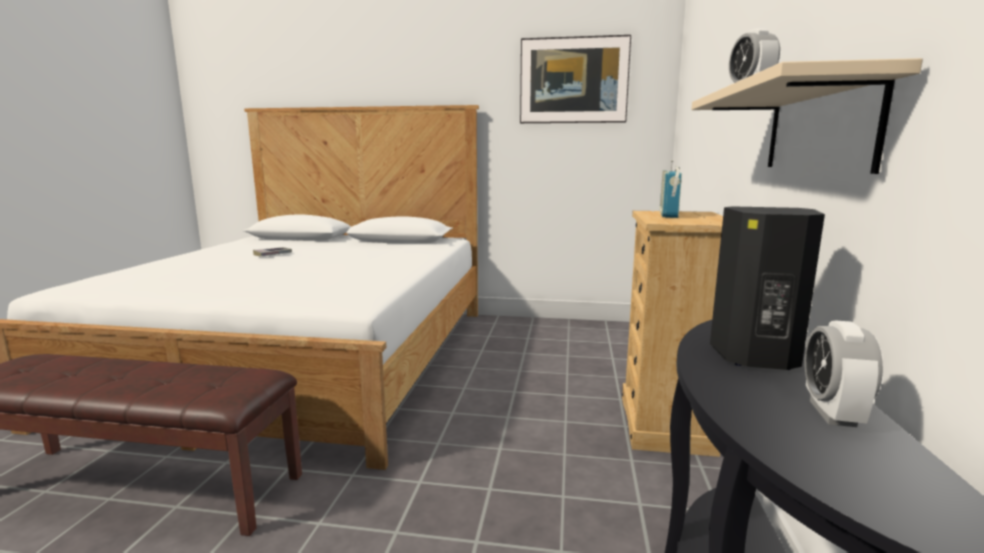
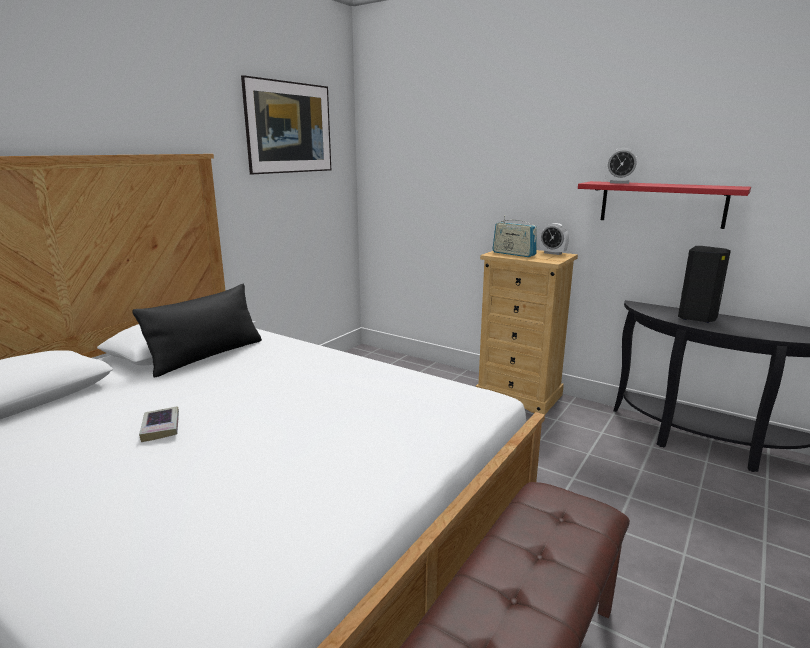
camera: 65 degrees left, 5 degrees up
beige shelf [691,58,923,174] -> red shelf [578,181,751,229]
alarm clock [805,321,883,427] -> alarm clock moved to [540,223,569,255]
none -> black pillow [133,284,262,378]

